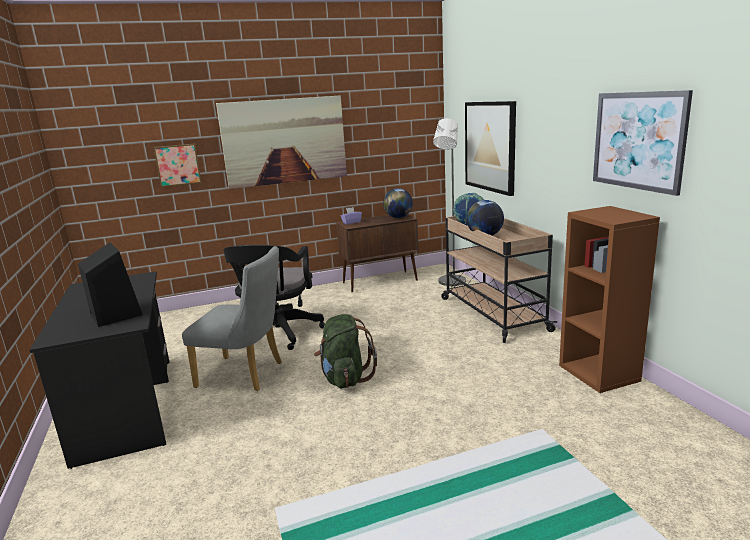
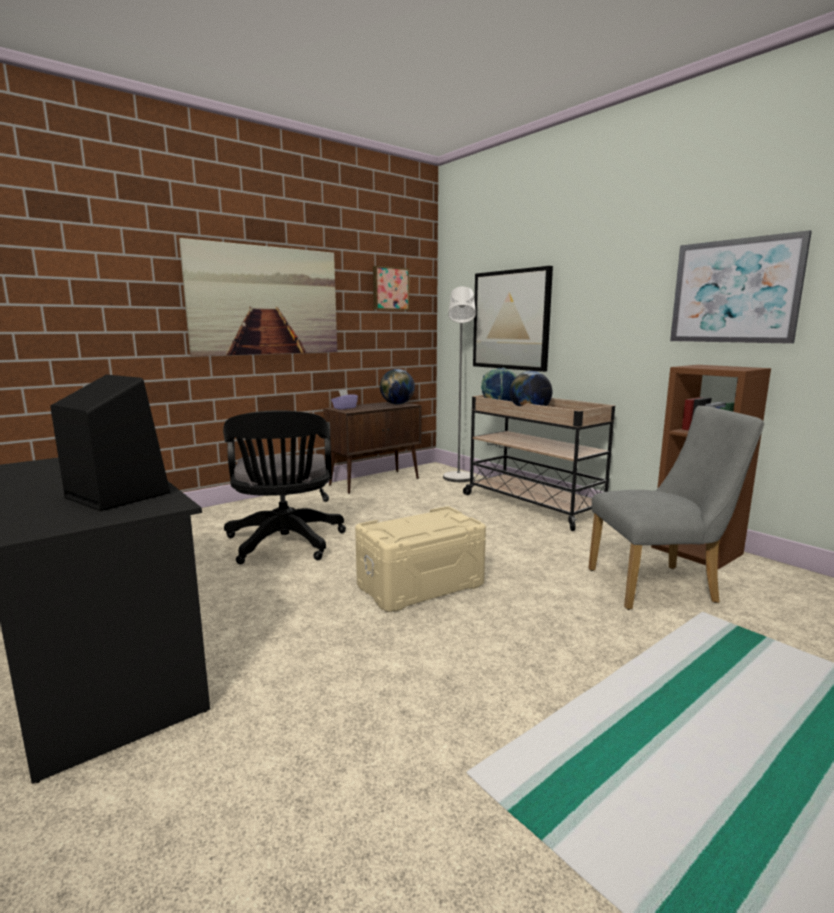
camera: 20 degrees left, 5 degrees down
picture [153,144,201,187] -> picture moved to [373,266,409,310]
grey chair [182,246,282,391] -> grey chair moved to [588,406,764,610]
green backpack [314,314,377,388] -> beige storage box [355,506,486,612]

